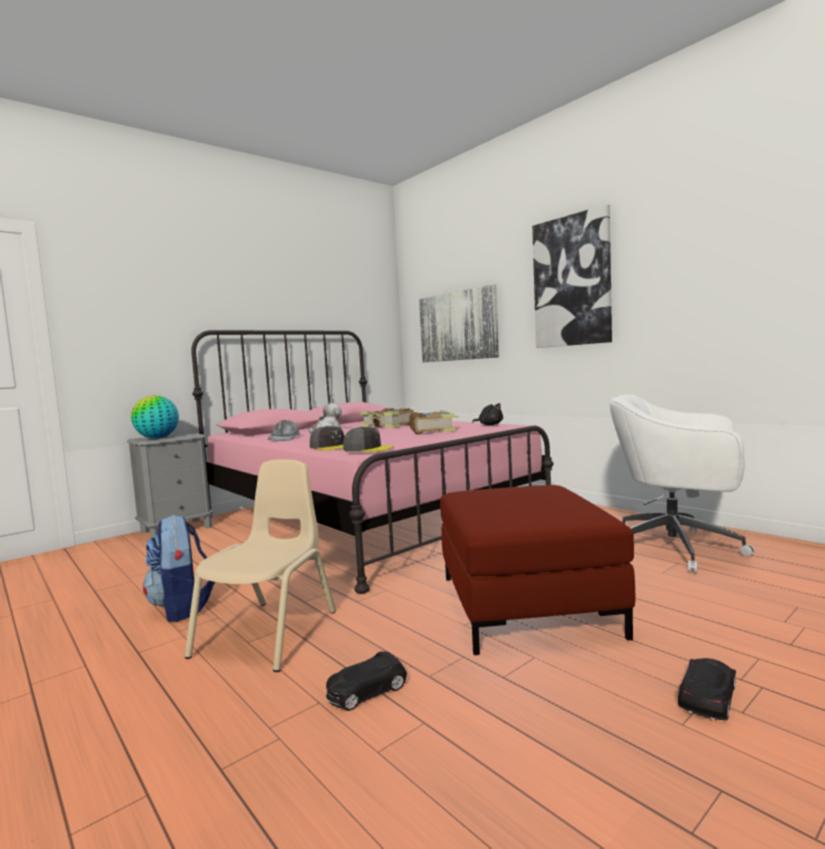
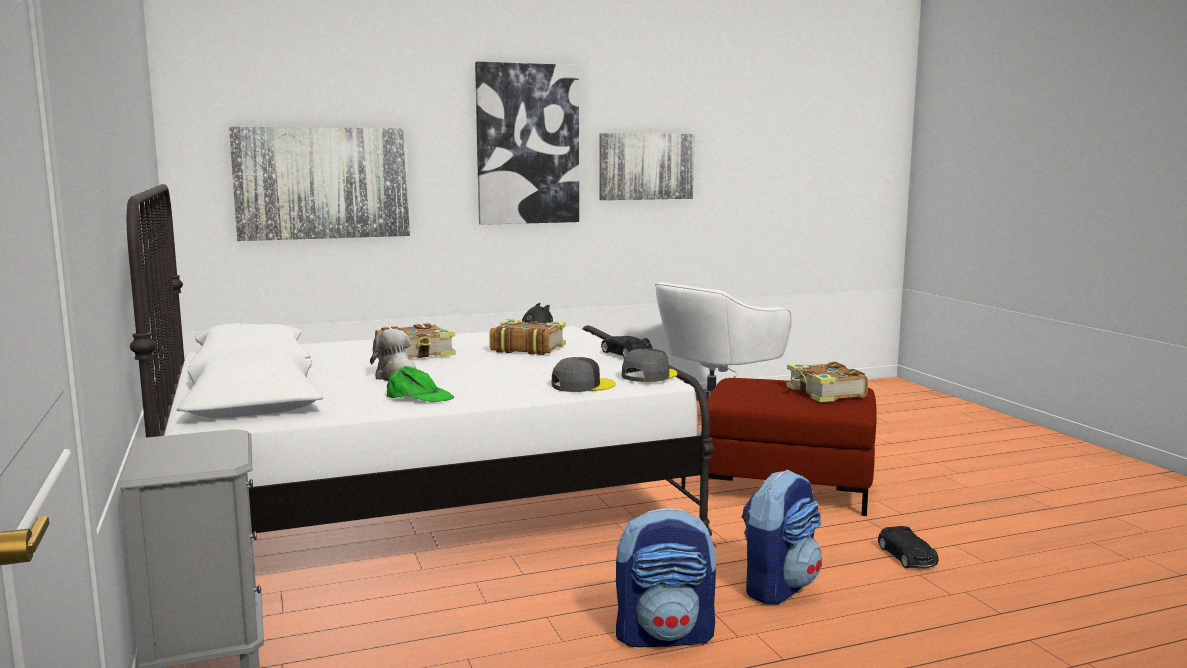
camera: 70 degrees left, 5 degrees up
globe [131,396,179,439] -> none
beige chair [184,459,336,672] -> backpack [741,470,822,604]
pink bed [191,330,554,594] -> white bed [127,184,715,536]
grey cap [268,420,300,441] -> green cap [387,366,454,402]
black toy car [678,658,736,720] -> black toy car moved to [601,336,653,358]
none -> picture [599,133,695,200]
none -> book [786,362,868,402]

